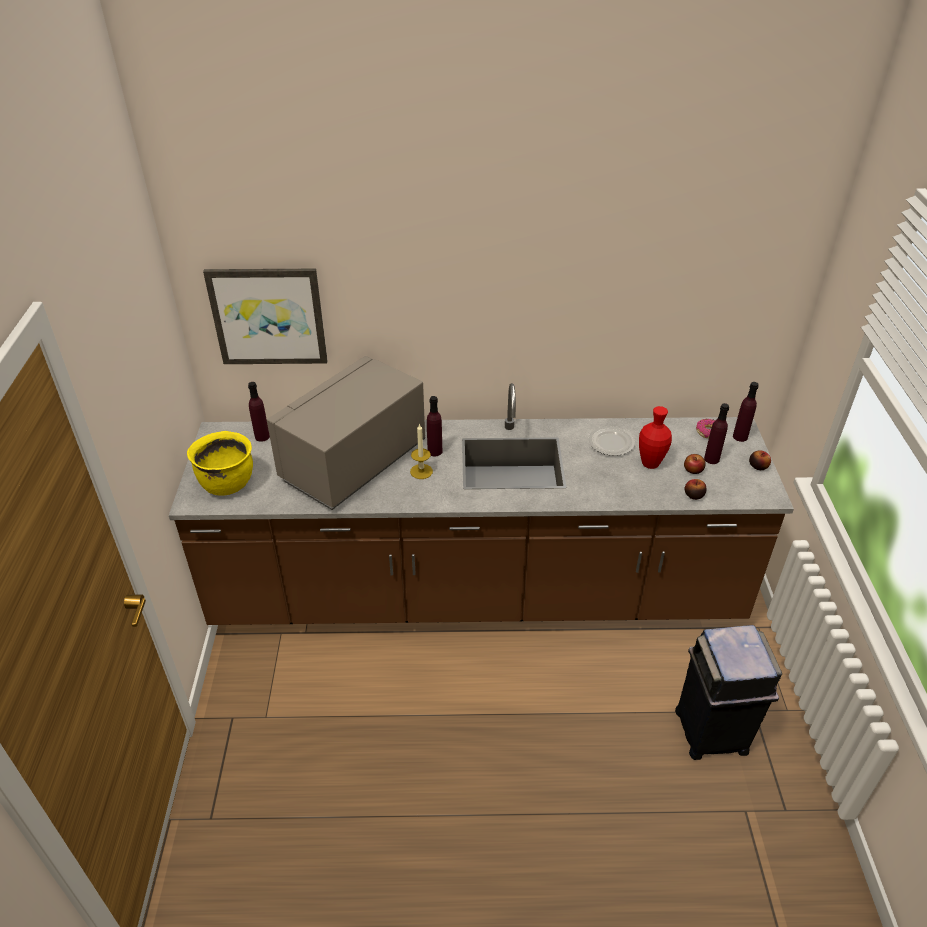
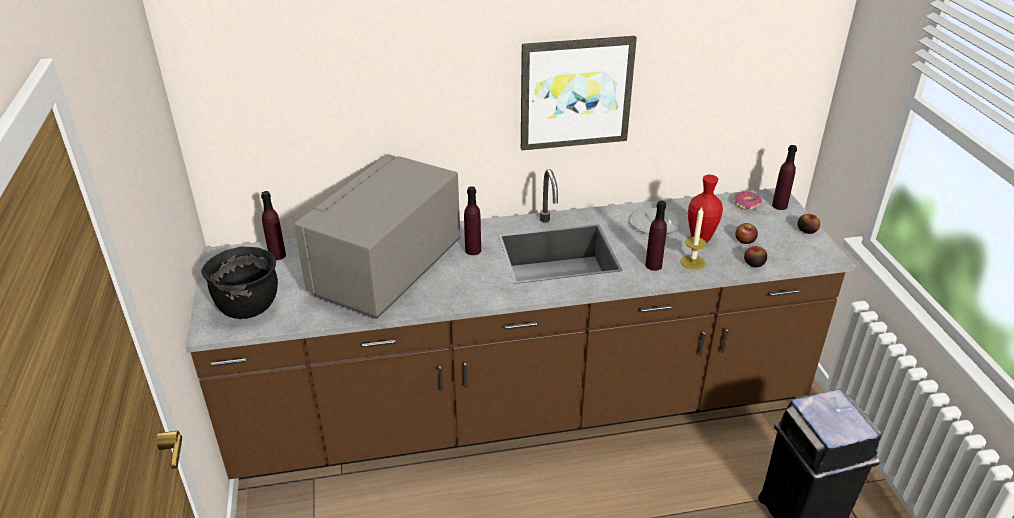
camera: 10 degrees left, 5 degrees down
yellow cooking pot [187,431,253,496] -> black cooking pot [201,246,278,319]
picture [203,268,328,364] -> picture moved to [521,36,637,150]
candle [410,423,433,479] -> candle moved to [680,207,707,270]
purple bottle [704,403,729,464] -> purple bottle moved to [645,201,667,271]

